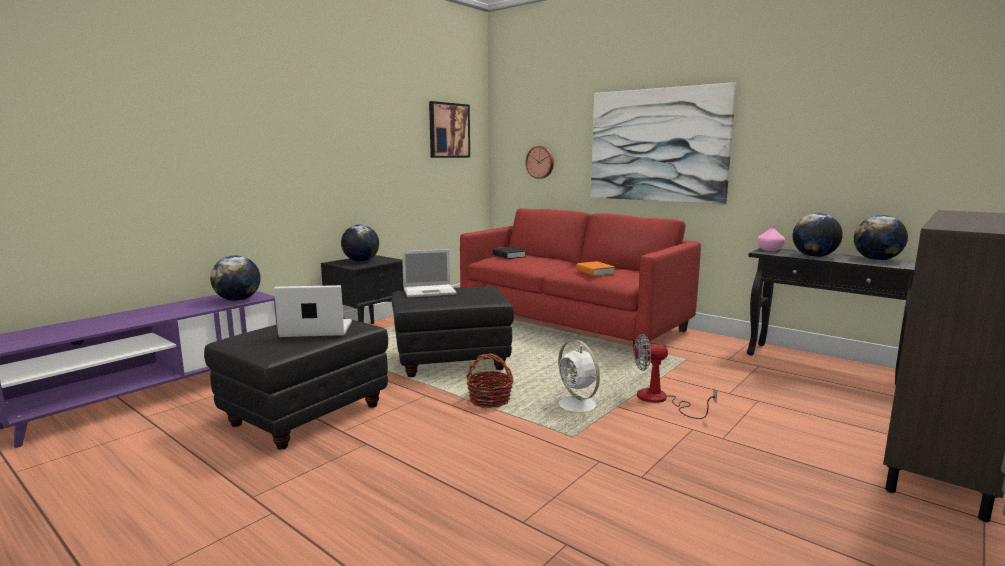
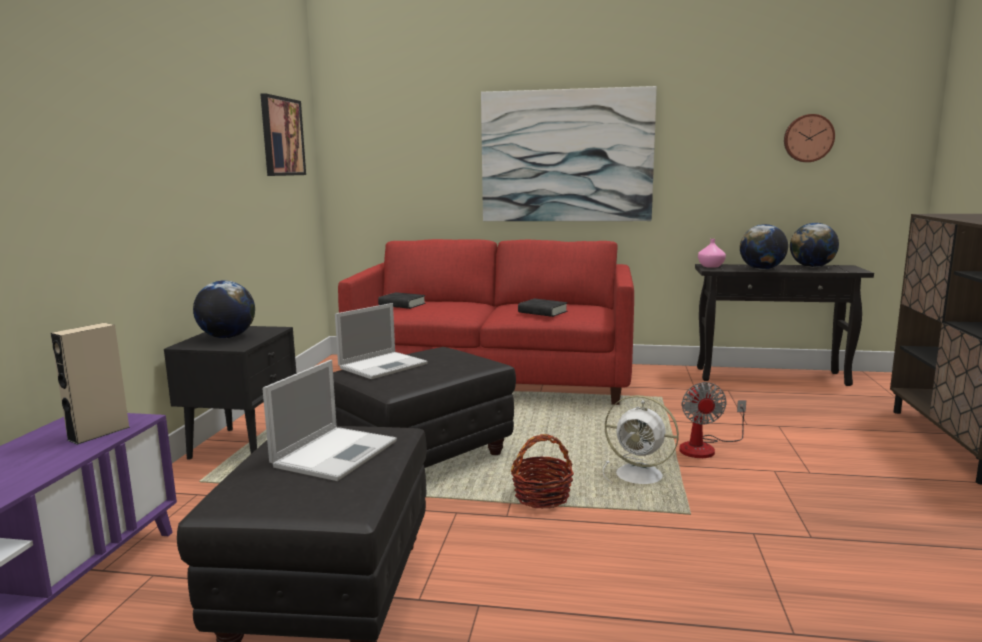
camera: 30 degrees left, 0 degrees up
globe [210,255,261,301] -> beige speaker [51,323,130,445]
laptop [274,285,352,337] -> laptop turned 150 degrees clockwise [262,360,397,481]
wall clock [526,146,554,179] -> wall clock moved to [784,114,835,162]
orange book [576,261,615,276] -> black book [518,299,568,317]
fan [634,334,717,419] -> fan turned 60 degrees counterclockwise [679,382,746,458]

